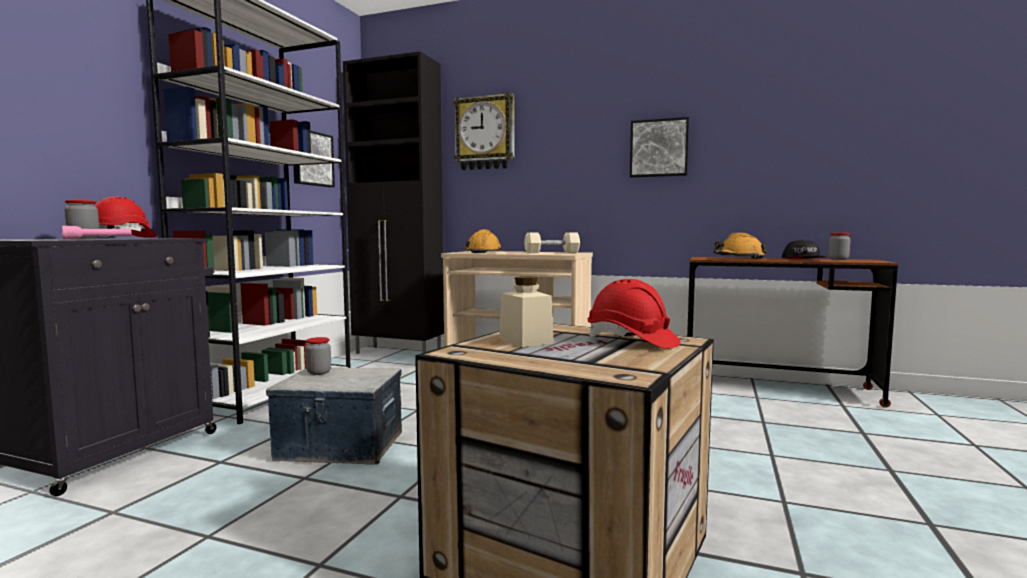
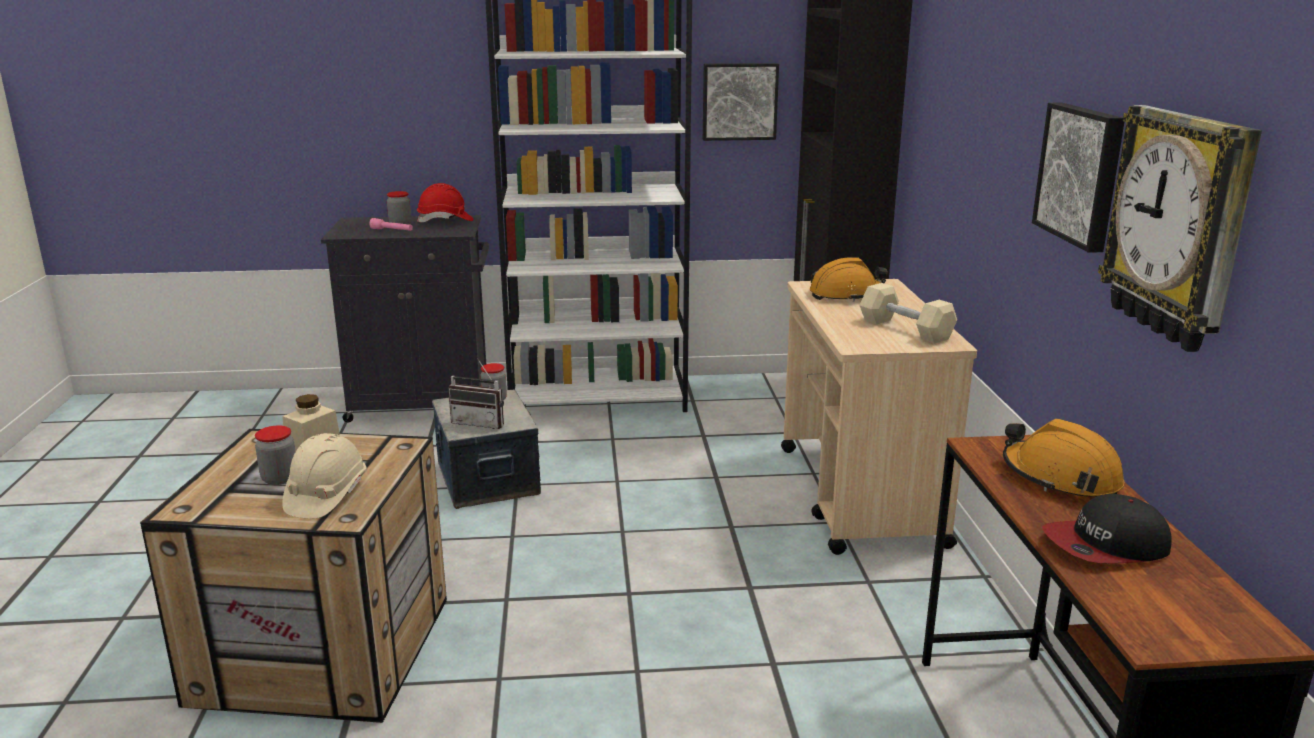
camera: 65 degrees right, 15 degrees up
wall clock [453,93,514,170] -> wall clock moved to [1098,105,1262,352]
red hard hat [588,279,680,349] -> beige hard hat [282,433,367,519]
jar [828,233,851,260] -> jar moved to [255,425,295,485]
none -> radio [448,358,504,429]

